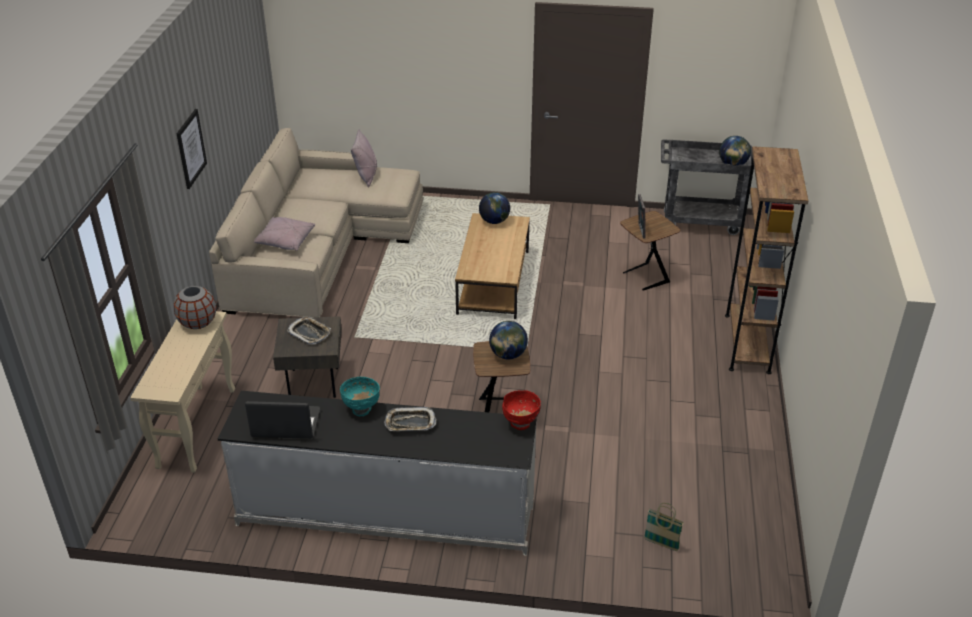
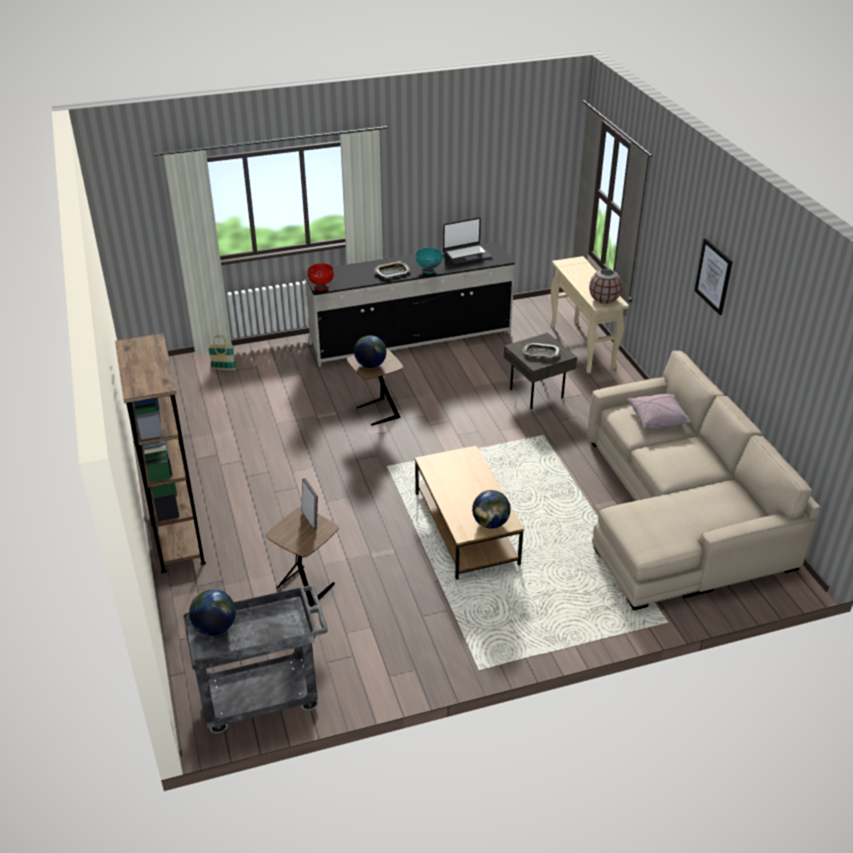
camera: 155 degrees right, 0 degrees up
purple pillow [351,129,377,188] -> none

